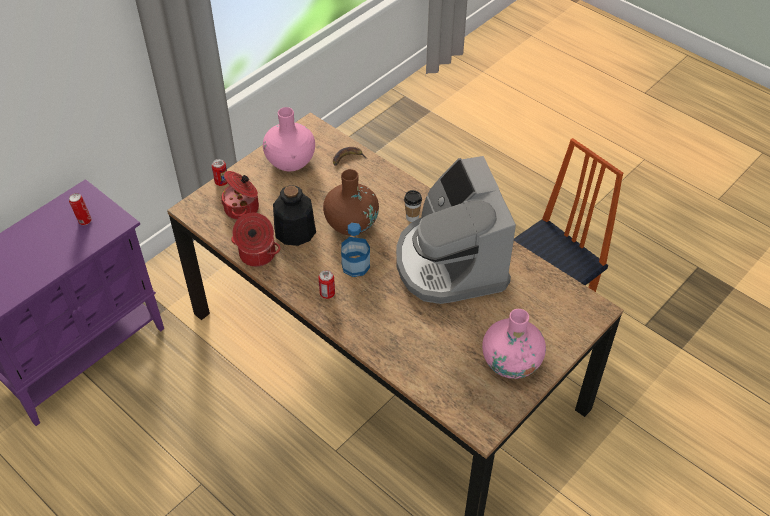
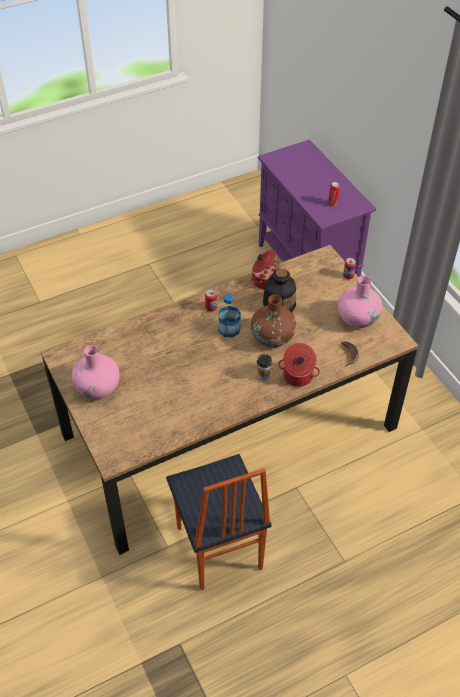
camera: 110 degrees right, 0 degrees up
cooking pot [221,171,259,220] -> cooking pot moved to [278,343,320,387]
coffee machine [396,156,516,304] -> none

